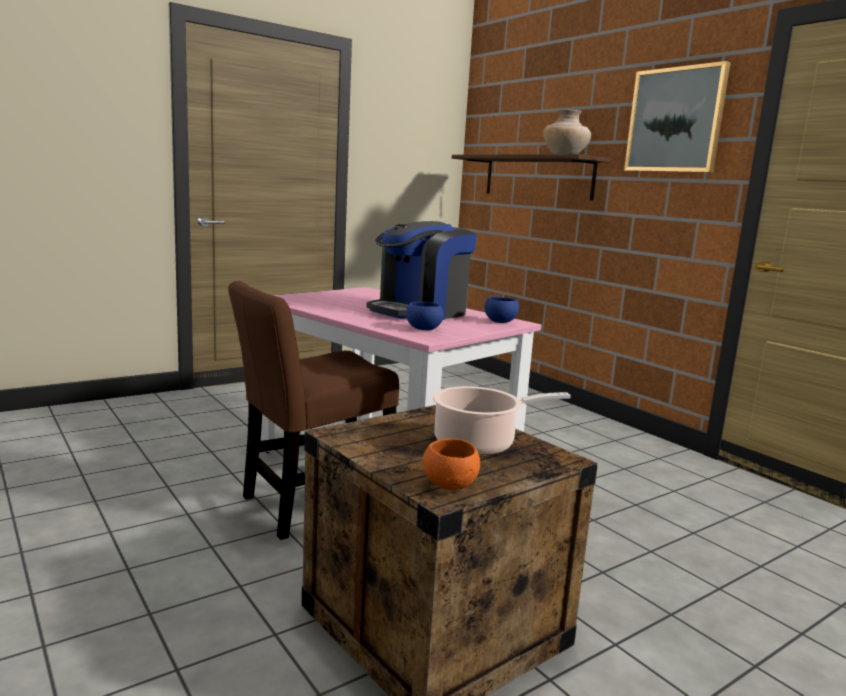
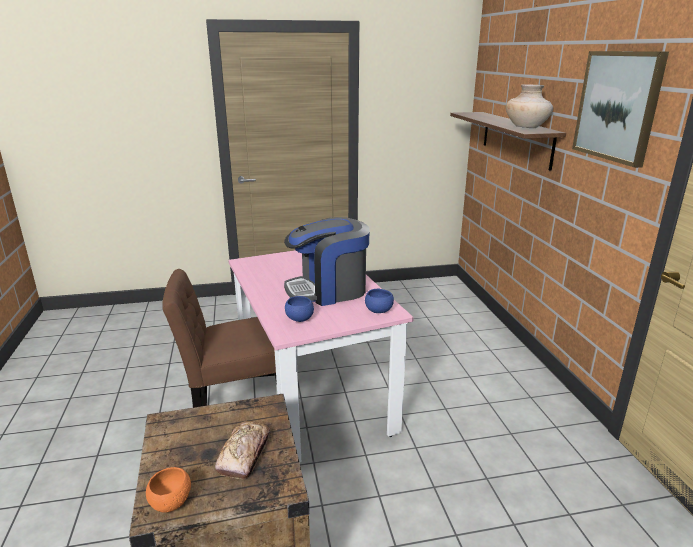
camera: 25 degrees right, 10 degrees up
cooking pot [433,386,571,456] -> bread [215,421,270,480]

